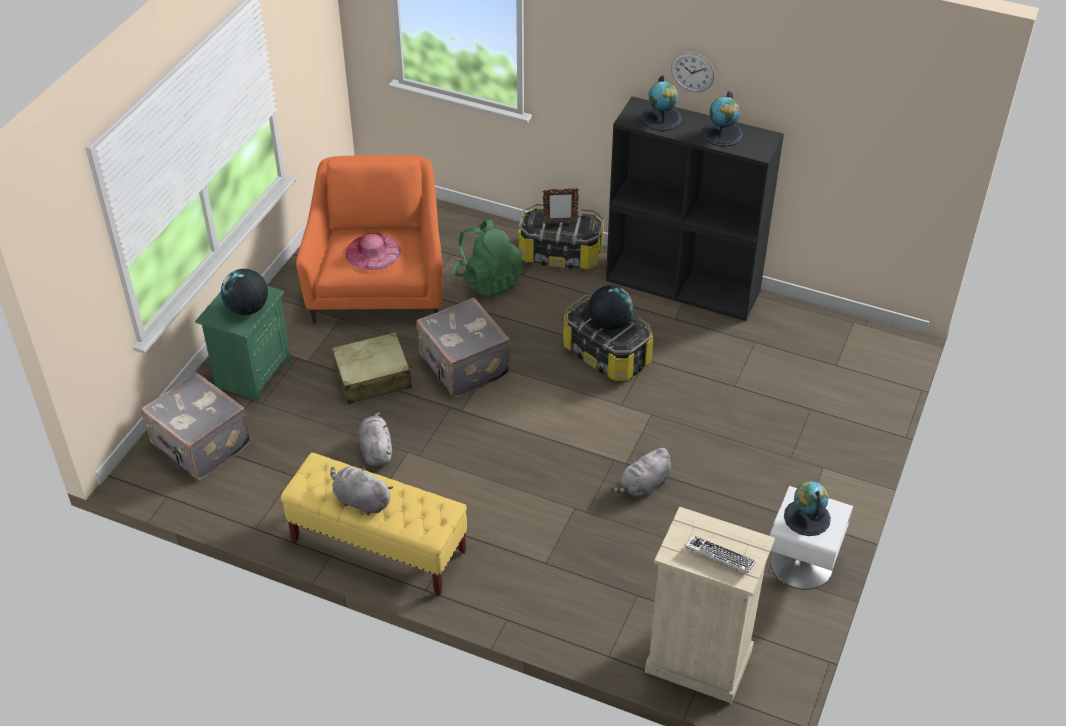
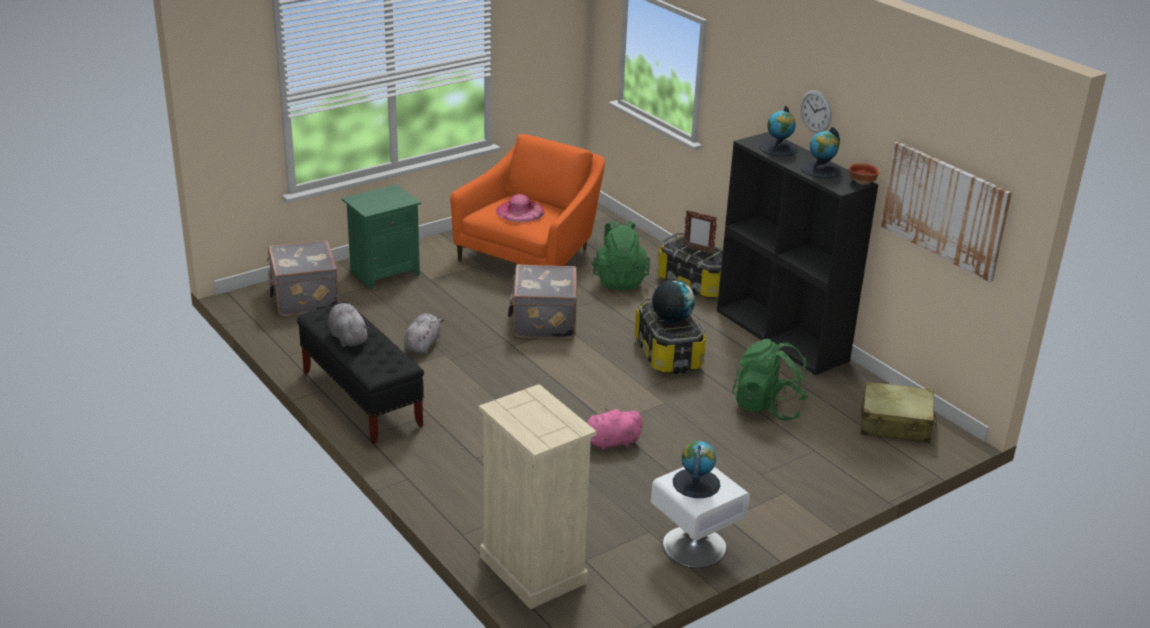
camera: 30 degrees right, 15 degrees down
globe [221,269,268,315] -> none
yellow bench [281,453,468,596] -> black bench [297,302,424,444]
beige suitcase [332,332,412,404] -> beige suitcase moved to [861,382,937,443]
grey plush toy [611,448,671,498] -> pink plush toy [587,409,643,451]
keyboard [685,536,756,573] -> none
none -> green backpack [732,339,808,421]
none -> bowl [848,163,880,185]
none -> picture [881,141,1012,282]

